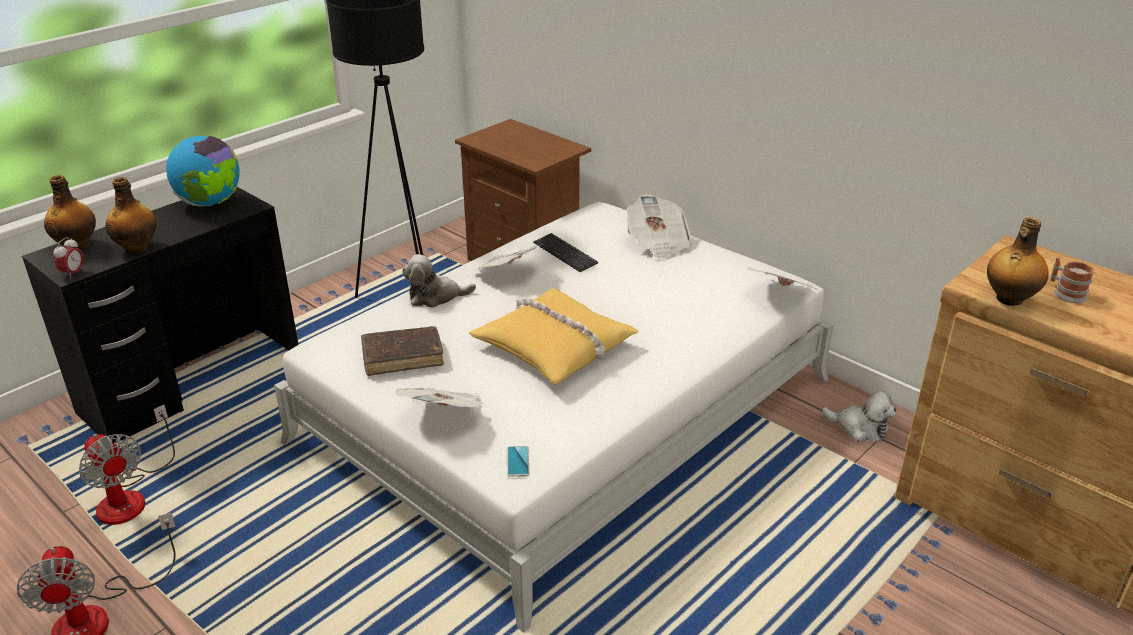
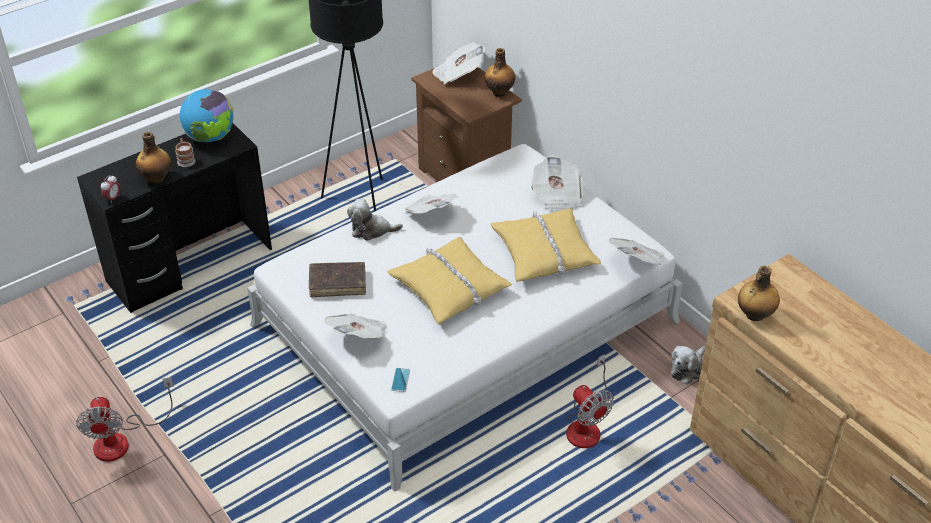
camera: 10 degrees right, 10 degrees up
bottle [44,175,96,250] -> bottle moved to [485,48,515,97]
fan [79,404,175,525] -> fan moved to [566,354,614,448]
keyboard [534,233,598,272] -> none
plush toy [822,391,896,442] -> plush toy turned 90 degrees clockwise [670,346,706,385]
mug [1050,257,1094,303] -> mug moved to [175,138,196,167]
none -> newspaper [432,42,486,84]
none -> yellow pillow [491,209,601,282]

